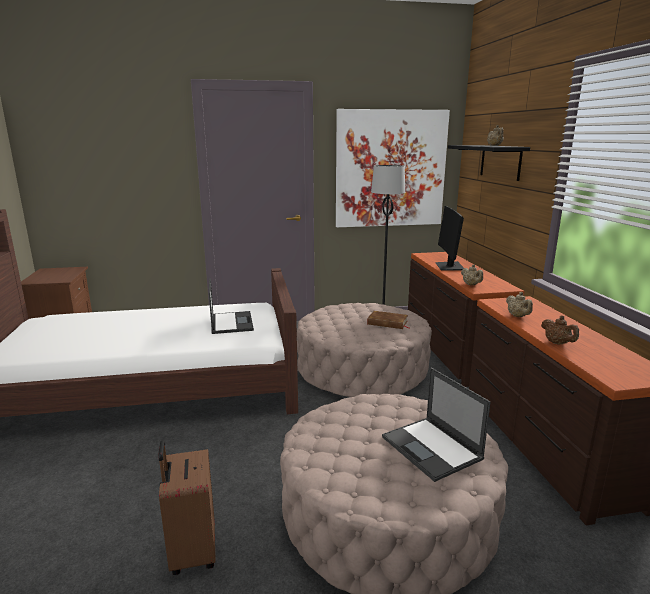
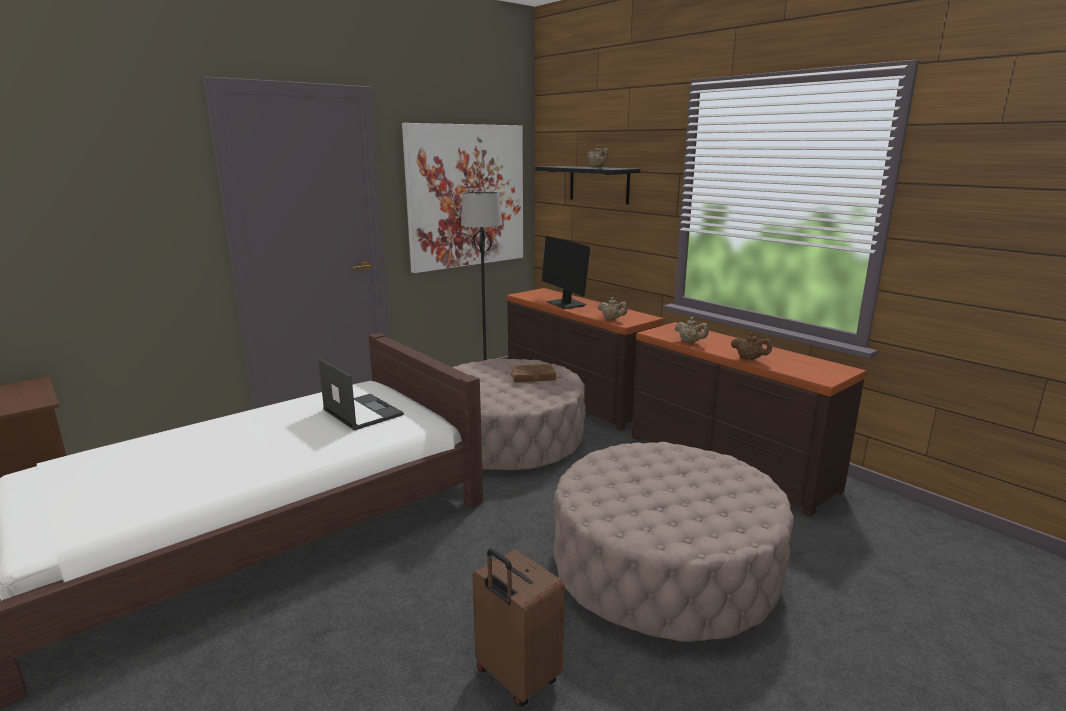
camera: 30 degrees left, 0 degrees up
laptop [382,368,491,482] -> none

